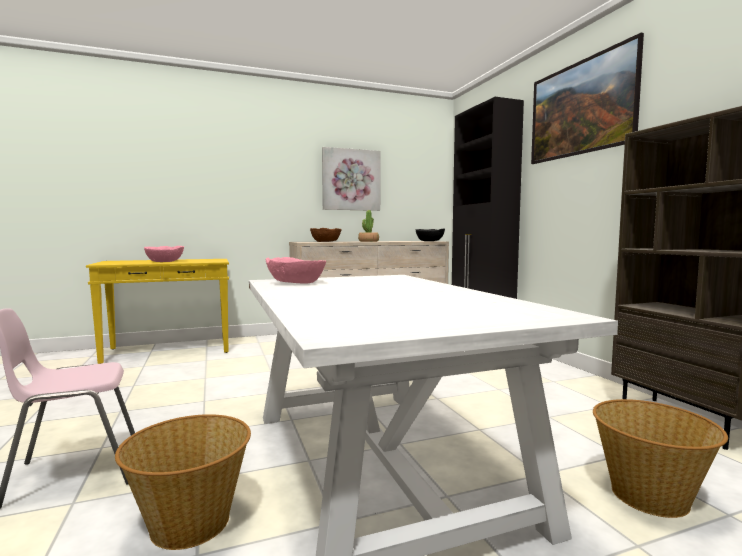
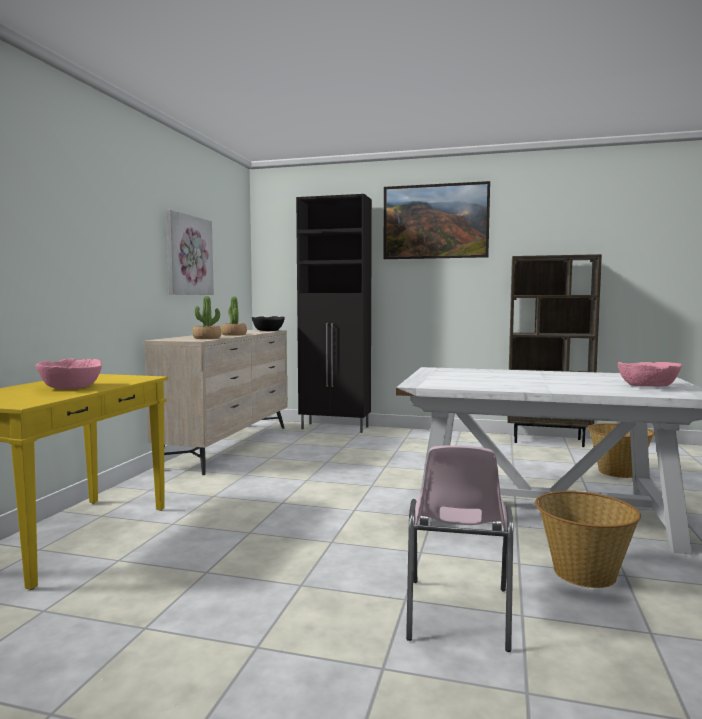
camera: 55 degrees left, 0 degrees up
pink bowl [266,257,326,284] -> pink bowl moved to [617,362,682,387]
brown bowl [310,228,342,242] -> potted plant [193,296,221,339]

